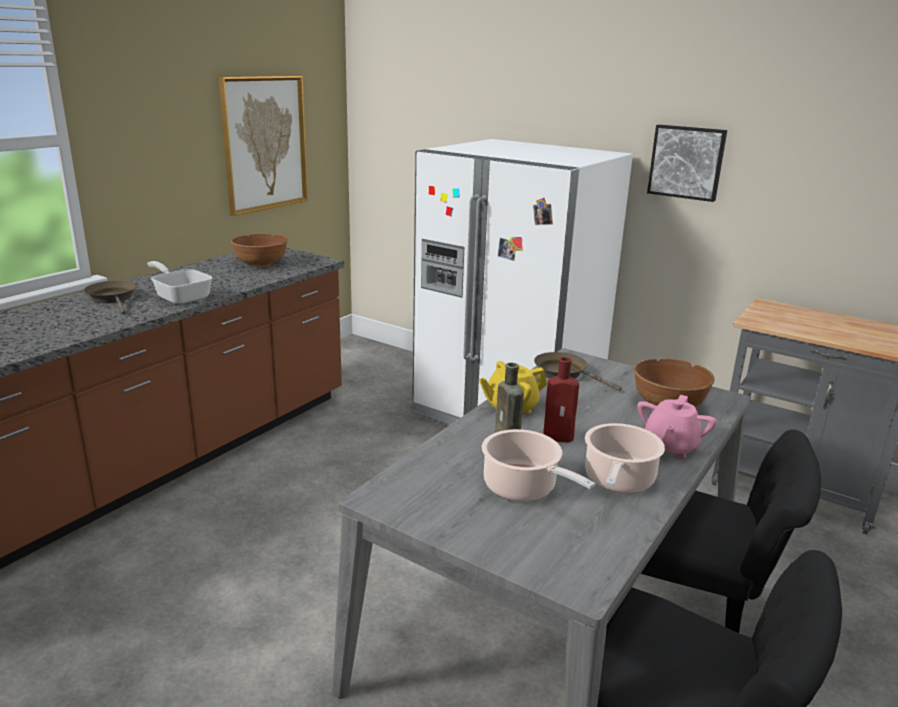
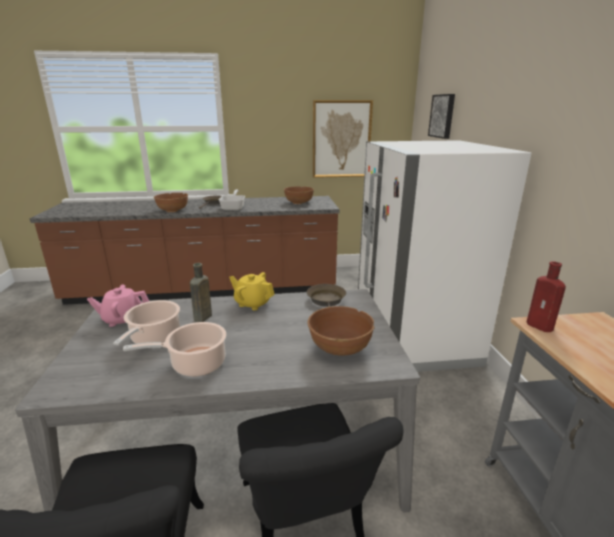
camera: 50 degrees right, 0 degrees up
red bottle [543,357,579,443] -> red bottle moved to [527,261,566,332]
pink teapot [637,395,717,458] -> pink teapot moved to [87,285,149,327]
picture [647,125,727,202] -> picture moved to [428,94,455,139]
none -> brown bowl [154,193,188,212]

